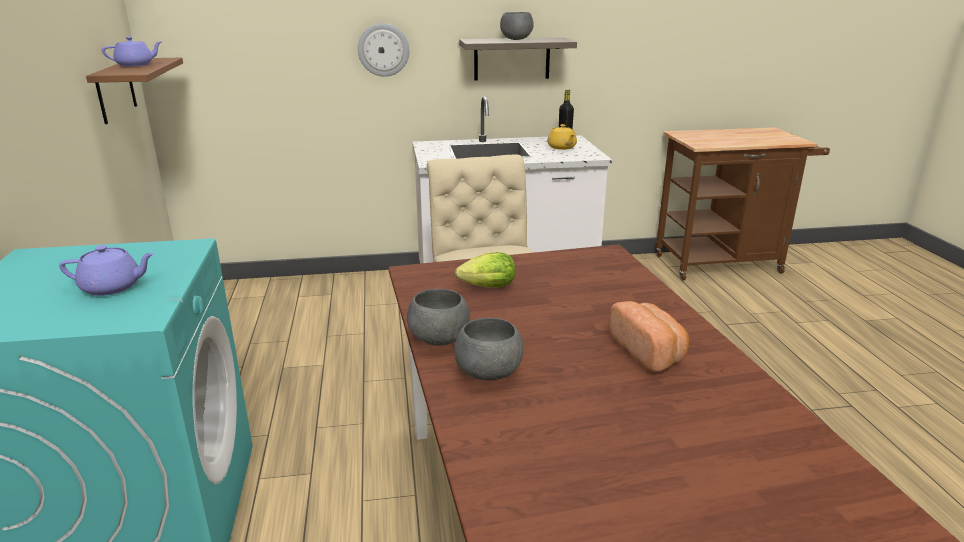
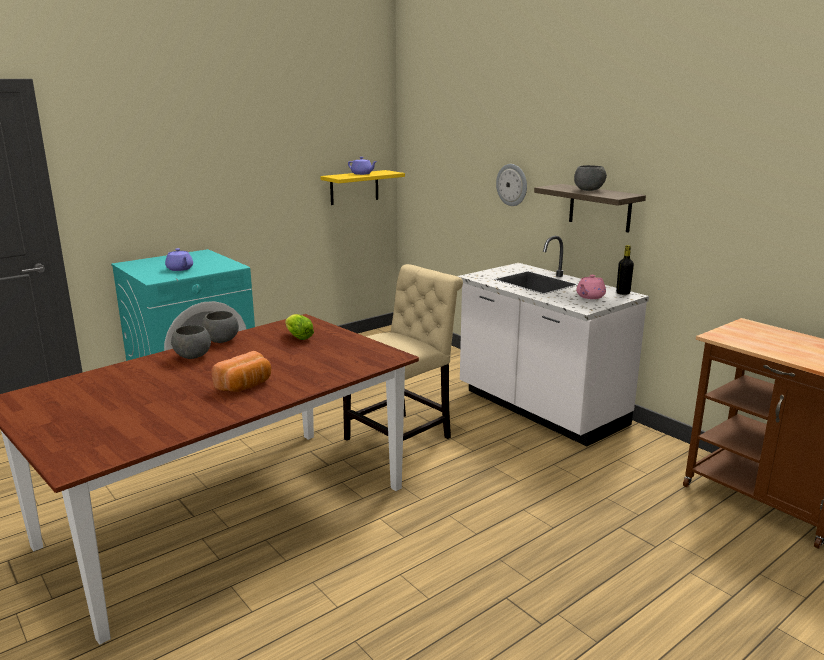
camera: 60 degrees right, 5 degrees down
brown shelf [86,58,183,124] -> yellow shelf [320,170,405,205]
yellow teapot [547,124,577,150] -> pink teapot [576,275,606,299]

